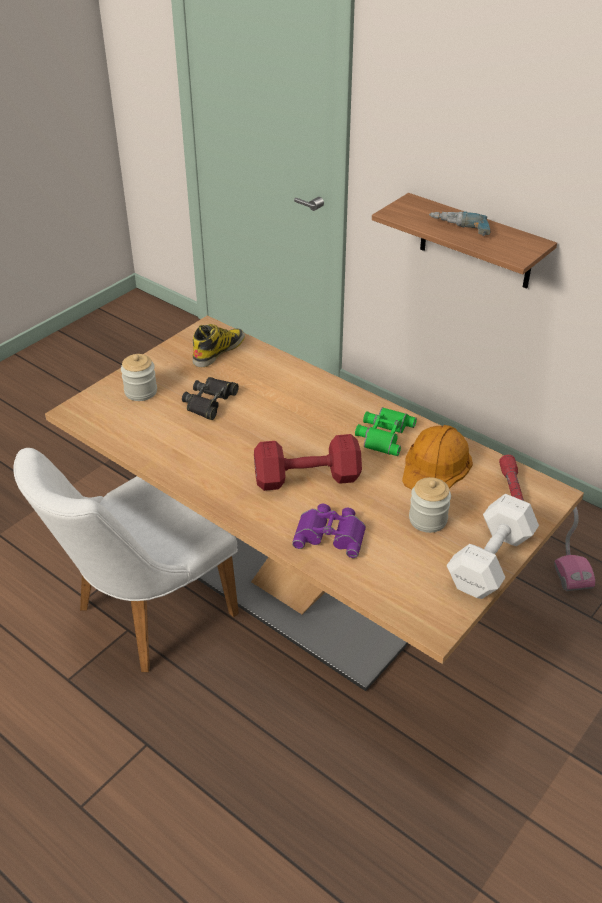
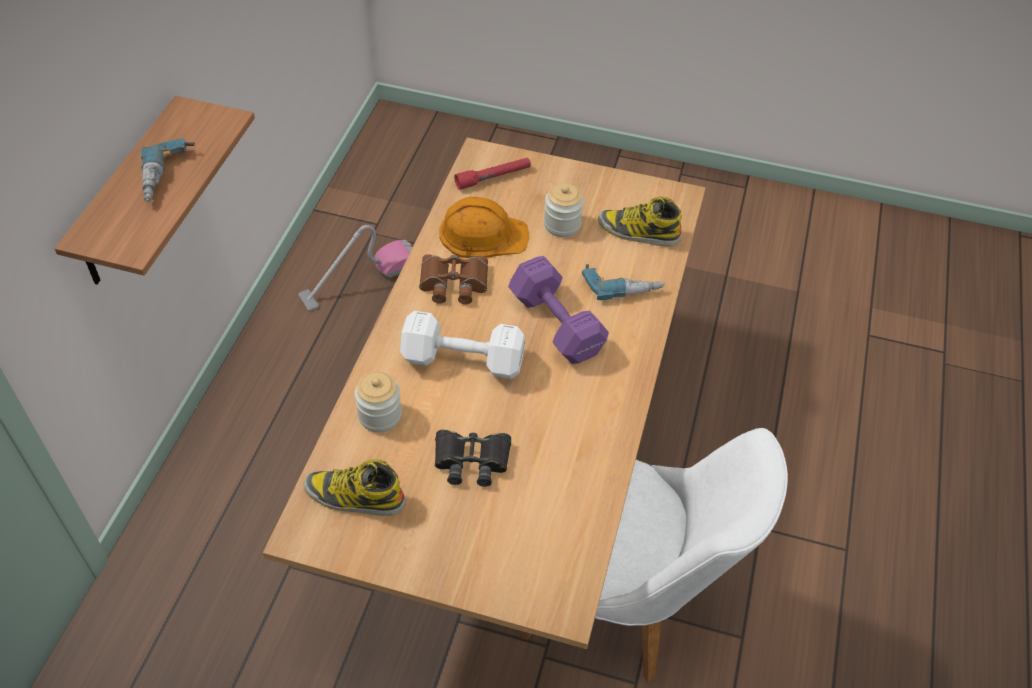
camera: 115 degrees left, 10 degrees up
jar [121,354,157,401] -> jar moved to [354,371,402,432]
red dumbbell [254,434,362,491] -> purple dumbbell [508,256,609,364]
purple binoculars [292,504,366,558] -> power drill [582,264,665,300]
green binoculars [355,407,417,456] -> brown binoculars [419,254,488,304]
white dumbbell [447,494,539,599] -> white dumbbell moved to [400,311,525,379]
none -> boot [598,196,682,247]

